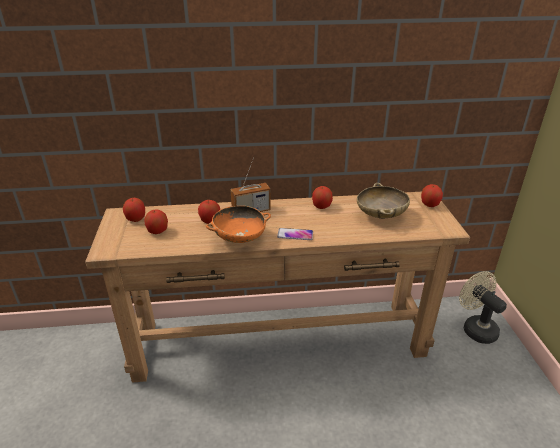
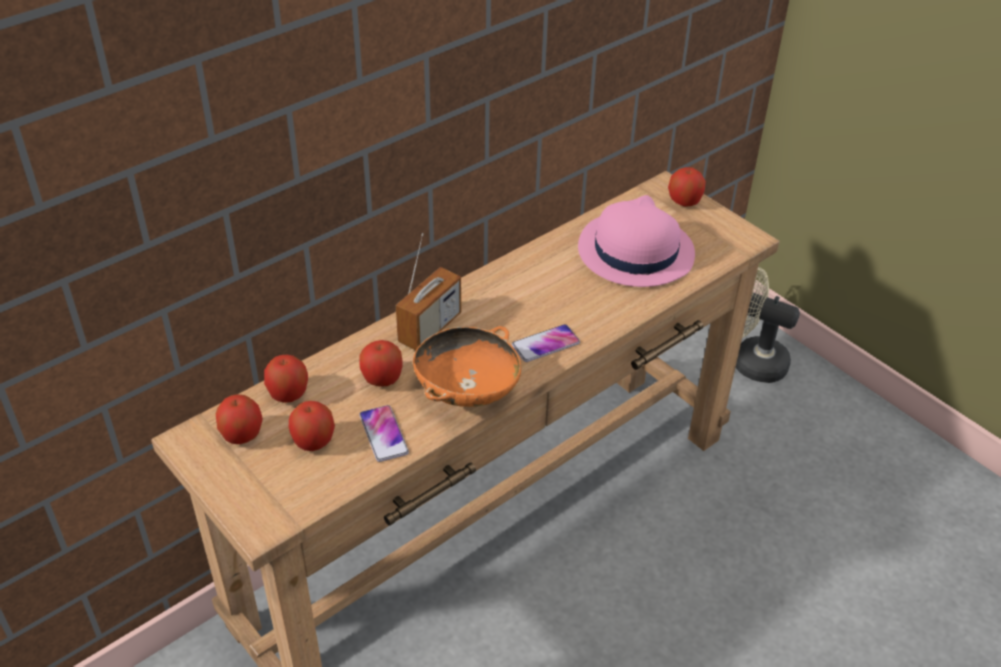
camera: 35 degrees left, 10 degrees up
apple [312,186,333,209] -> apple moved to [264,355,308,403]
beige bowl [357,183,410,219] -> pink hat [578,195,695,287]
none -> phone [359,405,409,462]

